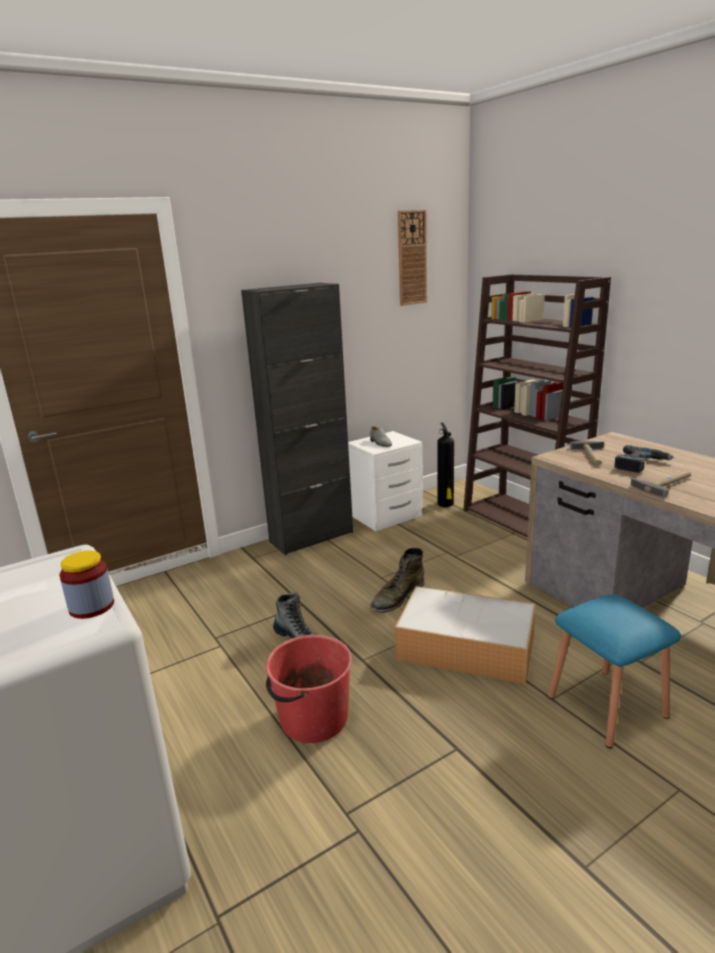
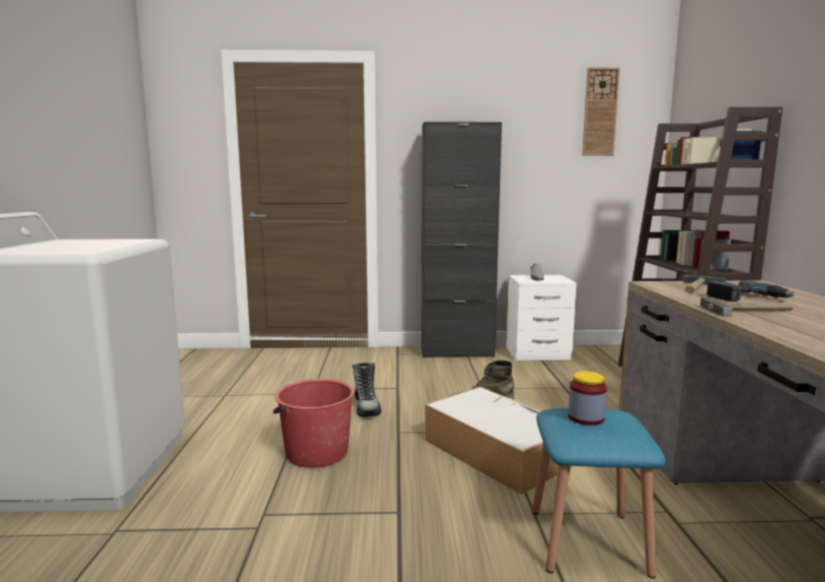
camera: 30 degrees right, 10 degrees down
jar [60,551,114,619] -> jar moved to [568,371,607,425]
fire extinguisher [437,423,454,507] -> none

